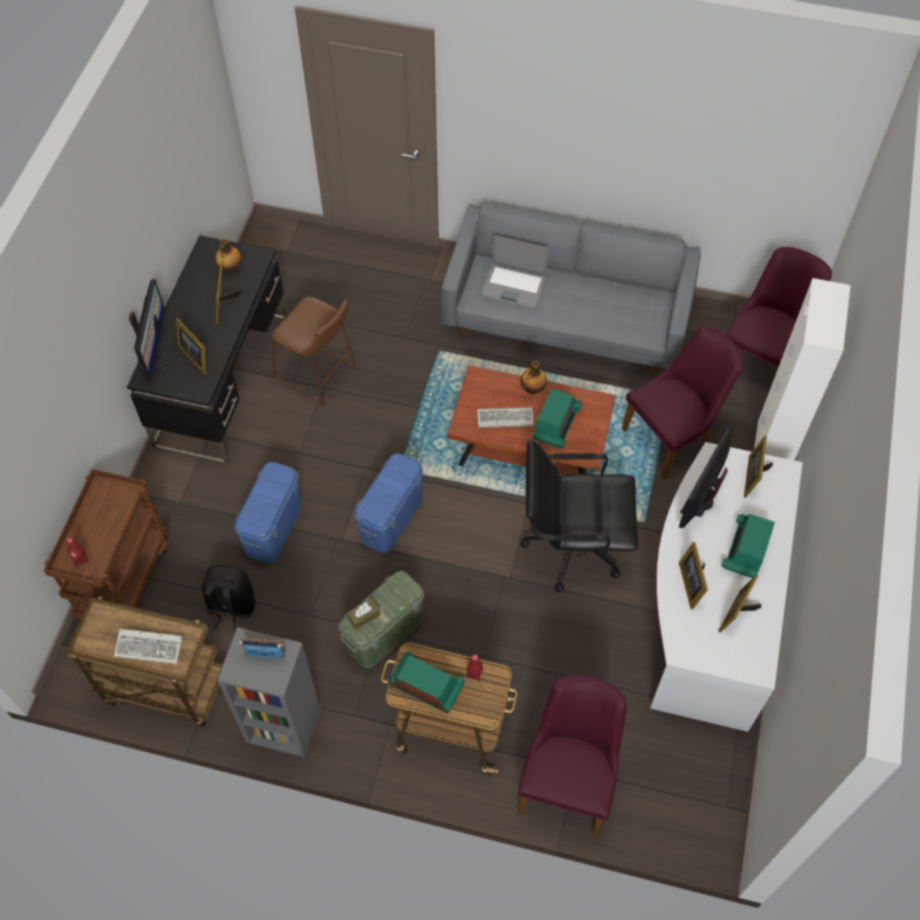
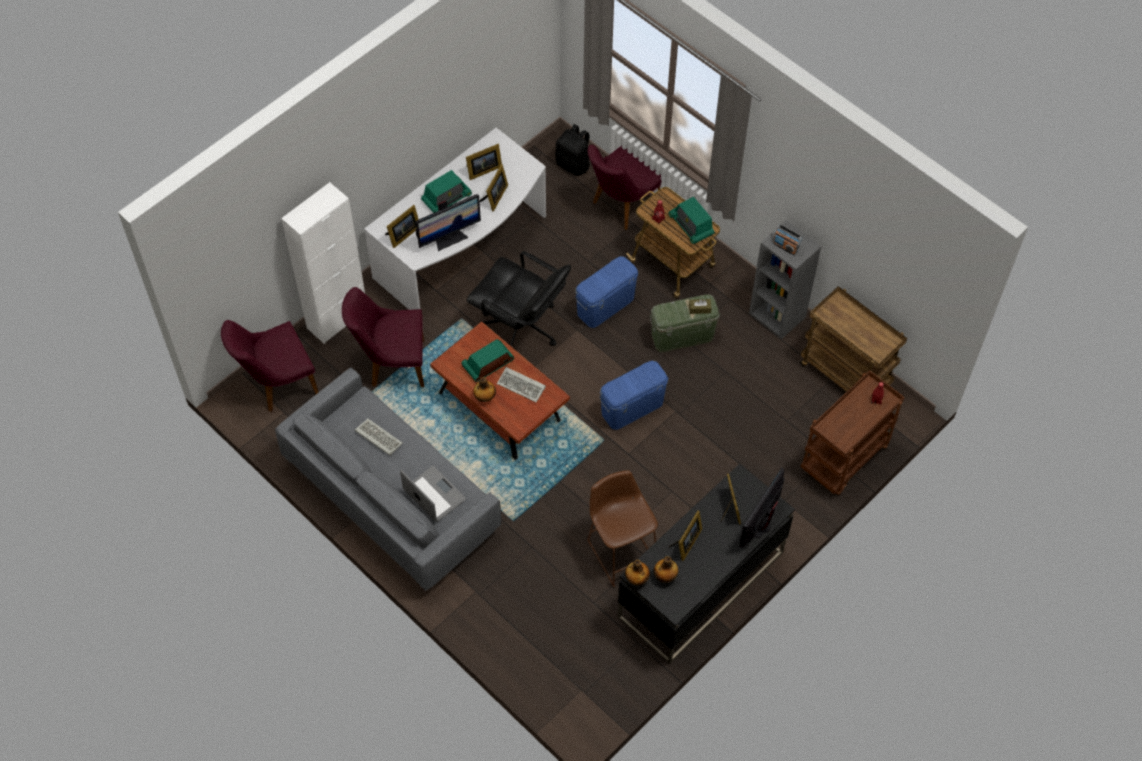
camera: 150 degrees left, 0 degrees up
keyboard [114,629,183,664] -> keyboard moved to [355,419,403,456]
black backpack [202,564,255,632] -> black backpack moved to [555,124,590,176]
blue storage box [234,462,302,563] -> blue storage box moved to [575,256,638,328]
none -> bottle [625,560,650,585]

